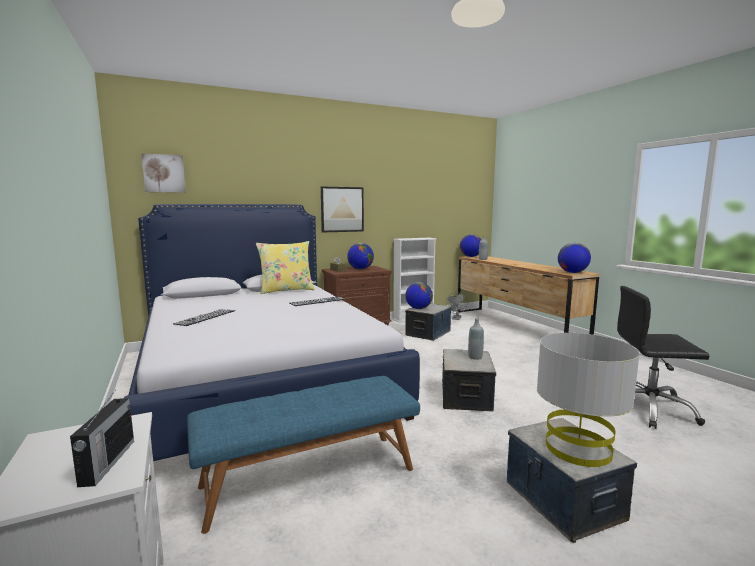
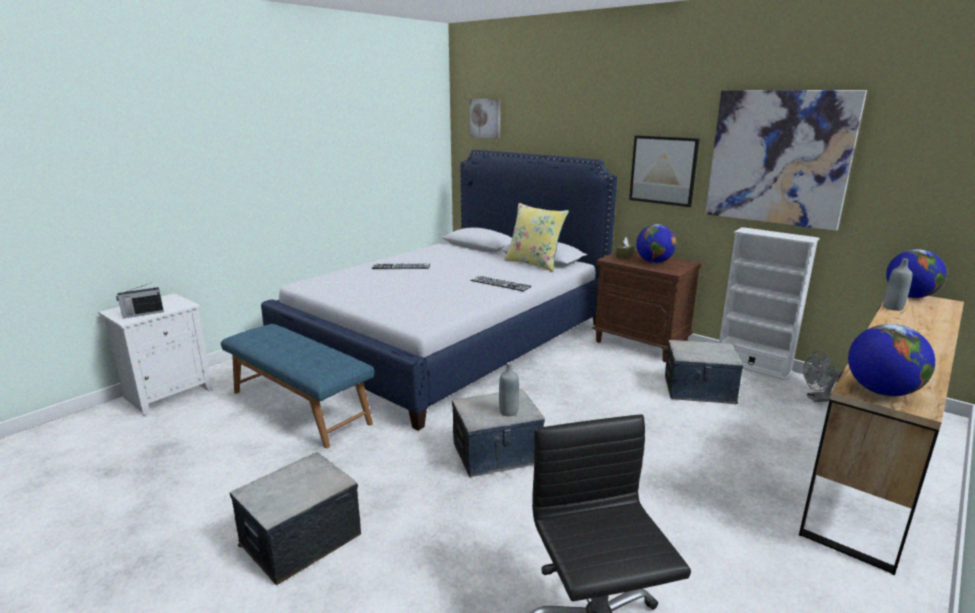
camera: 65 degrees right, 10 degrees up
globe [405,282,433,309] -> none
grey table lamp [537,333,640,467] -> none
none -> picture [705,90,867,231]

